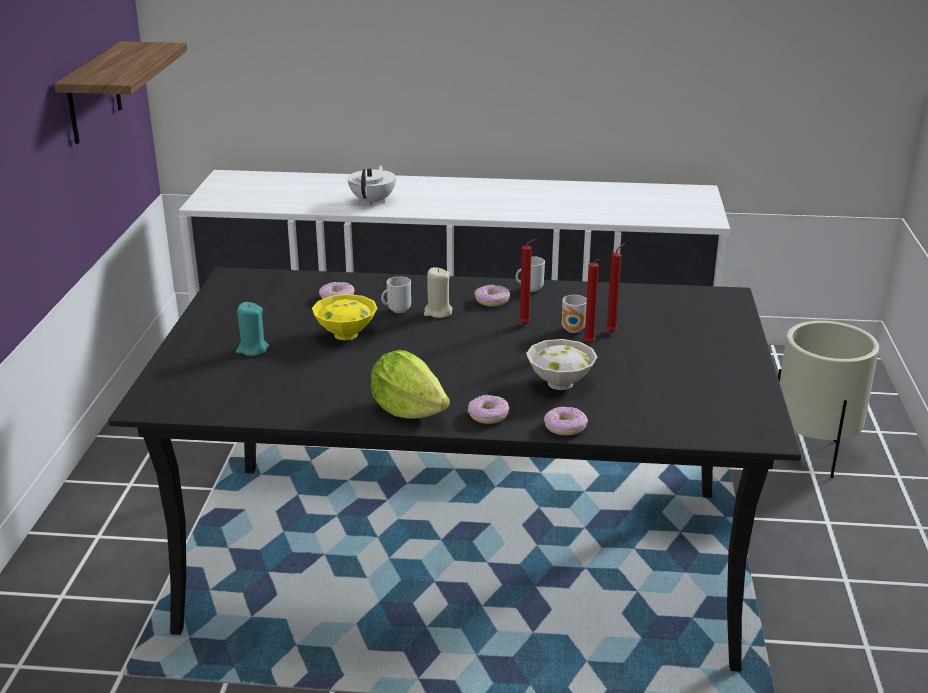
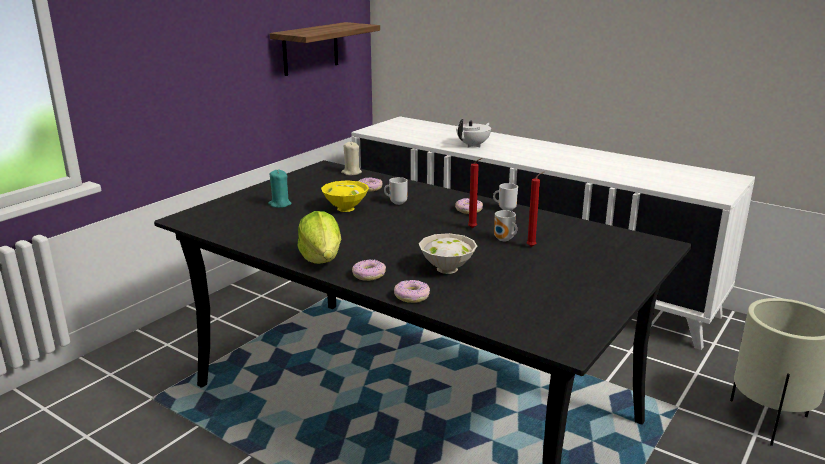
camera: 30 degrees right, 5 degrees down
beige candle [424,267,453,318] -> beige candle moved to [341,142,362,175]
red candle [583,259,599,343] -> none

